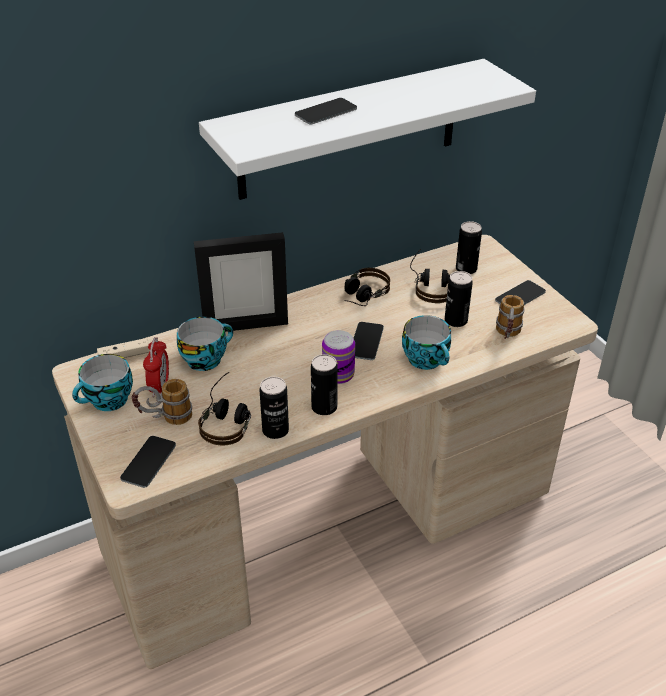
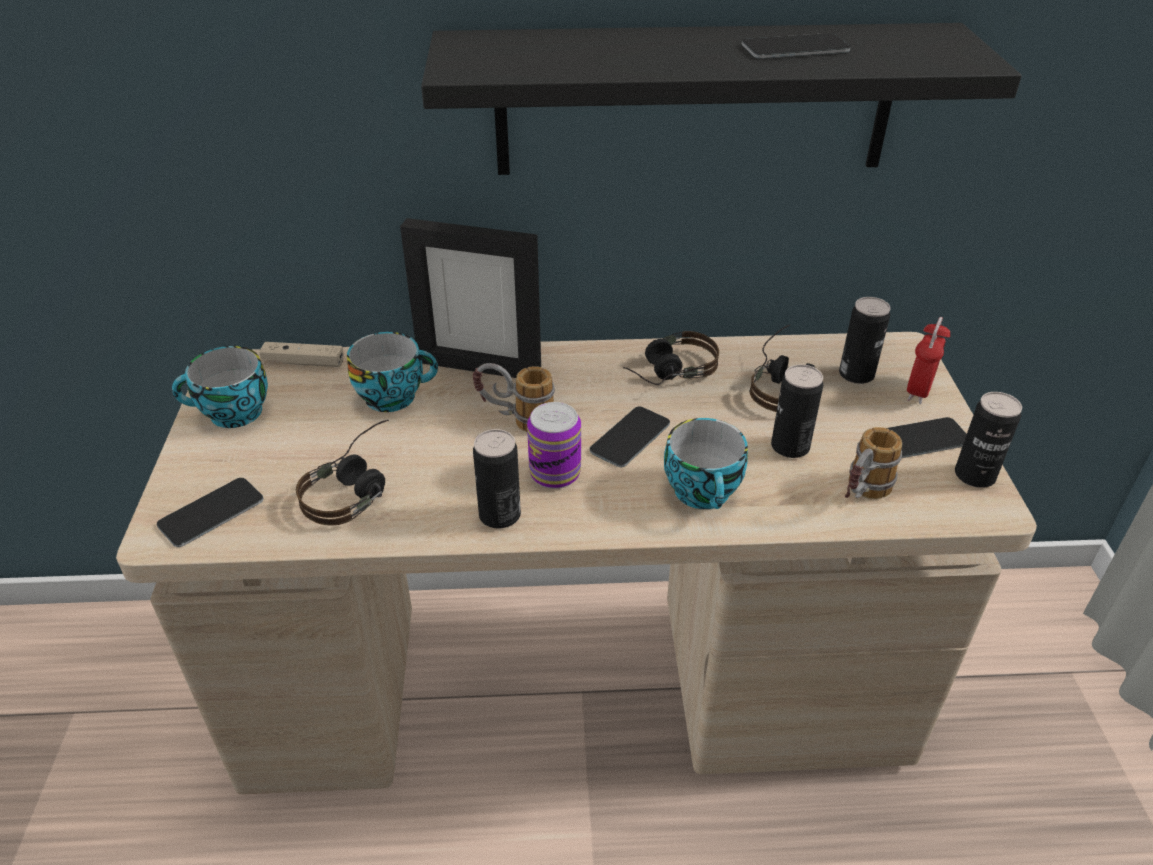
camera: 25 degrees right, 0 degrees up
mug [132,379,192,425] -> mug moved to [473,363,555,432]
alarm clock [143,337,169,397] -> alarm clock moved to [907,317,950,404]
white shelf [199,59,536,200] -> black shelf [421,23,1022,175]
can [259,377,289,439] -> can moved to [955,392,1022,488]
phone [295,98,357,124] -> phone moved to [742,33,850,59]

